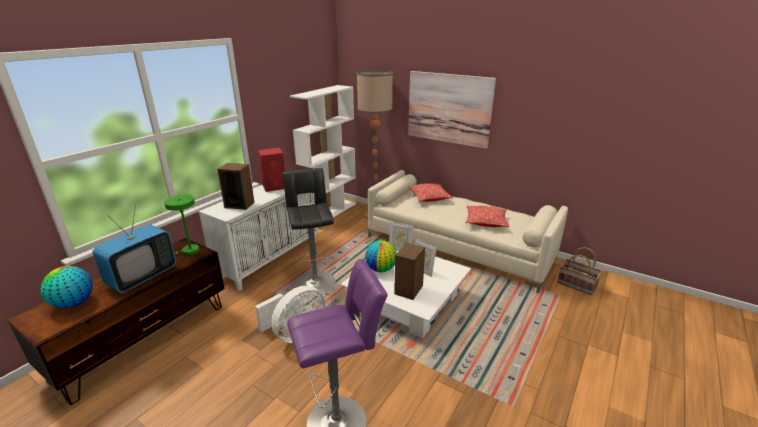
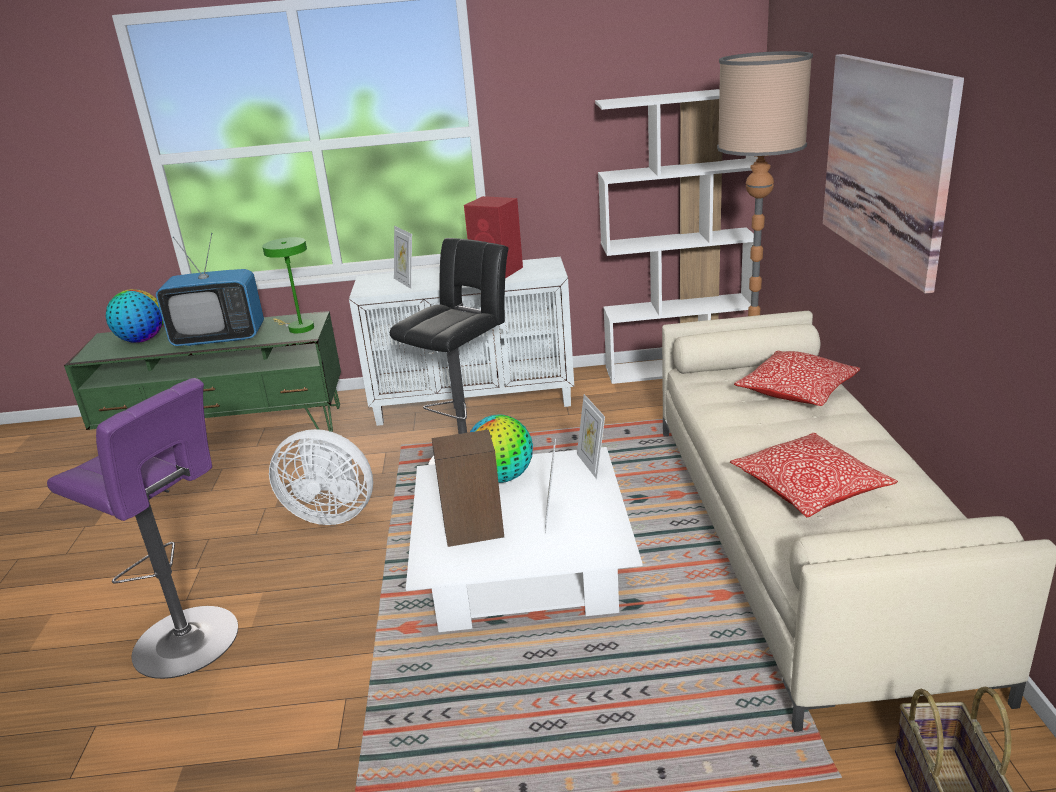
camera: 55 degrees right, 0 degrees up
brown tv stand [7,238,225,405] -> green tv stand [64,311,341,432]
speaker [217,163,254,210] -> picture frame [394,226,412,289]

